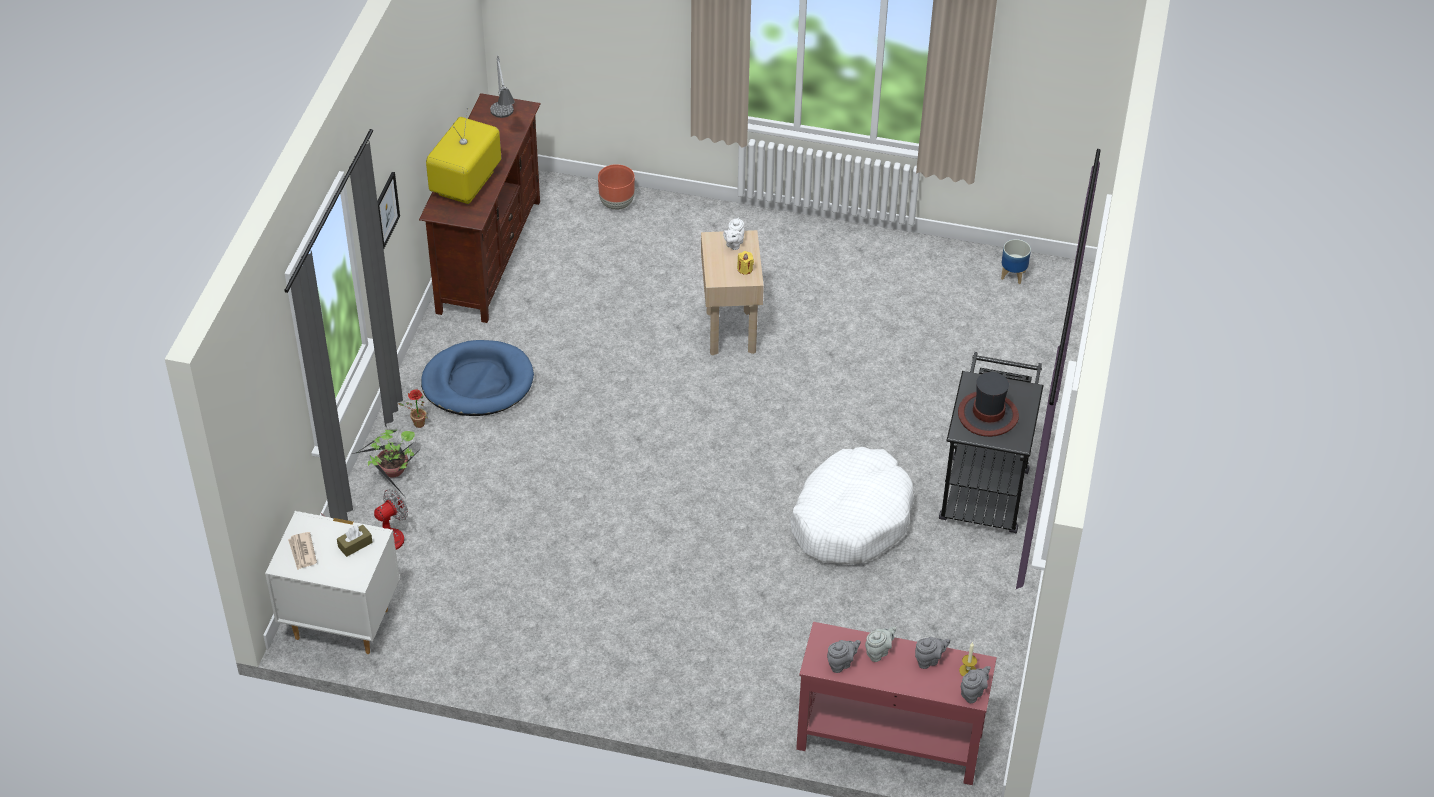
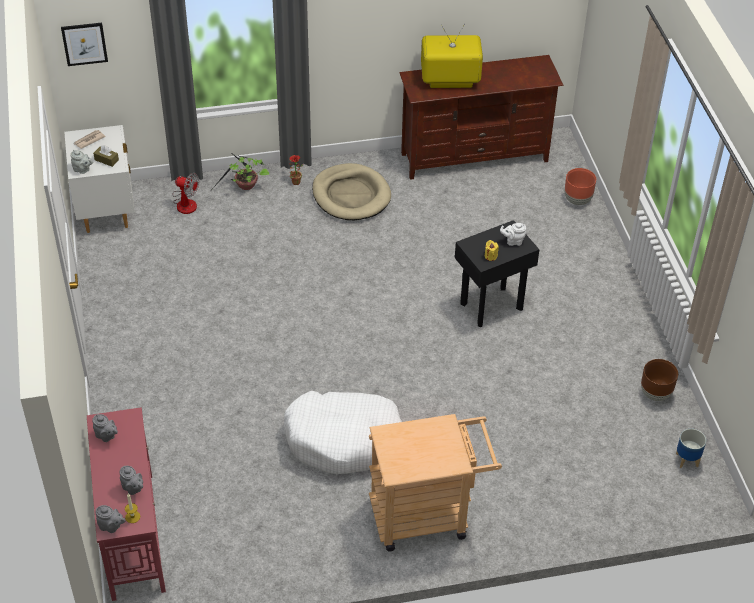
camera: 65 degrees right, 0 degrees up
picture [377,172,400,249] -> picture moved to [61,23,108,66]
blue dog bed [421,340,534,416] -> beige dog bed [312,163,391,220]
table lamp [490,55,515,118] -> none
beige side table [701,230,764,355] -> black side table [455,220,540,327]
grey teapot [865,626,896,662] -> grey teapot moved to [70,150,93,174]
black cart [939,352,1044,534] -> beige cart [369,414,502,552]
hat [958,372,1019,437] -> none
none -> brown planter [641,359,678,401]

